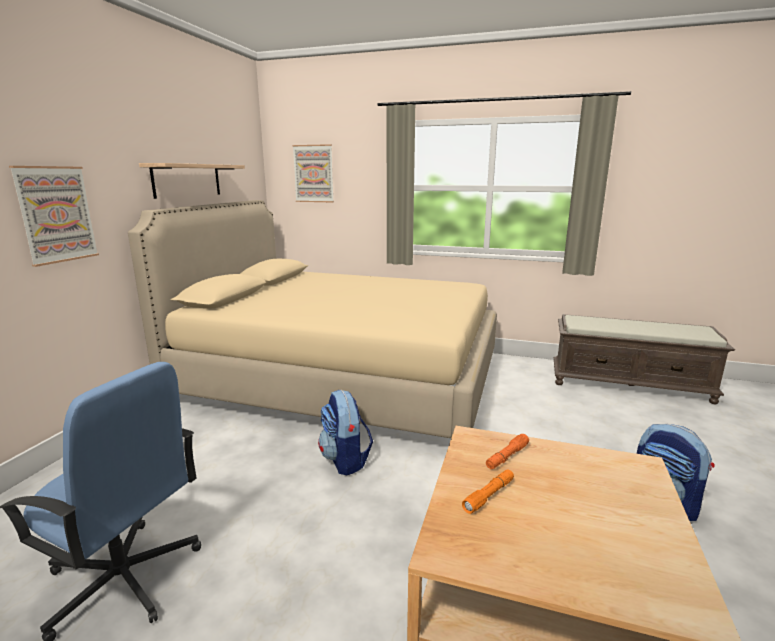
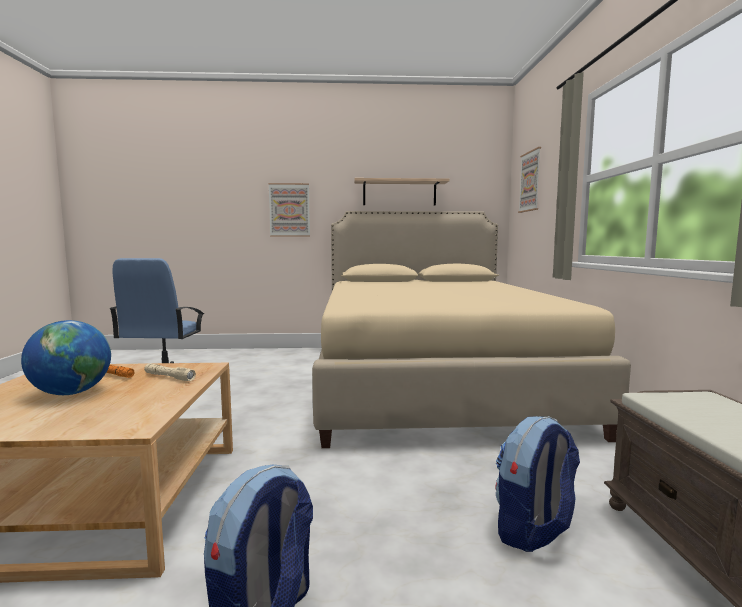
camera: 70 degrees right, 10 degrees down
backpack [318,390,373,476] -> backpack moved to [495,416,580,552]
orange flashlight [486,434,529,469] -> beige flashlight [144,364,196,381]
none -> globe [21,320,111,395]

